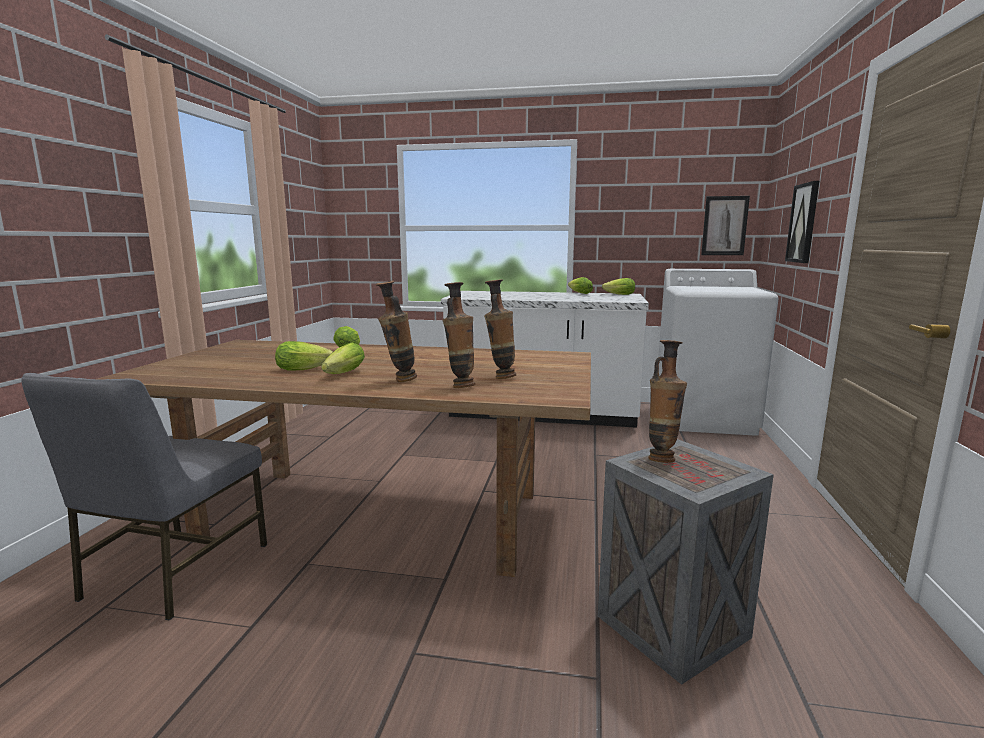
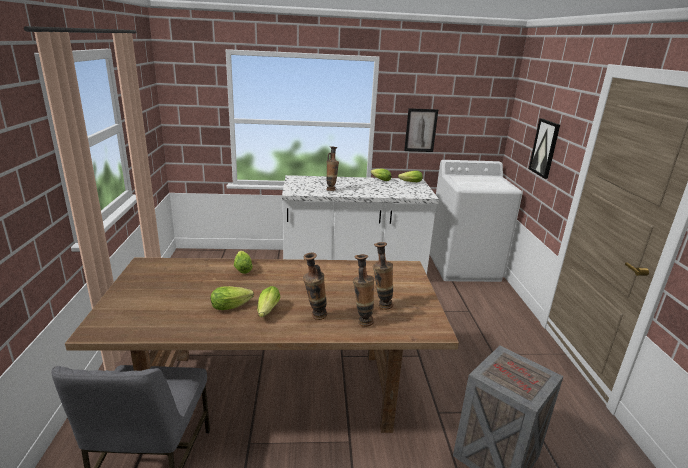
camera: 15 degrees left, 10 degrees up
vase [648,340,687,463] -> vase moved to [326,146,339,191]
picture [701,196,750,255] -> picture moved to [404,108,438,152]

